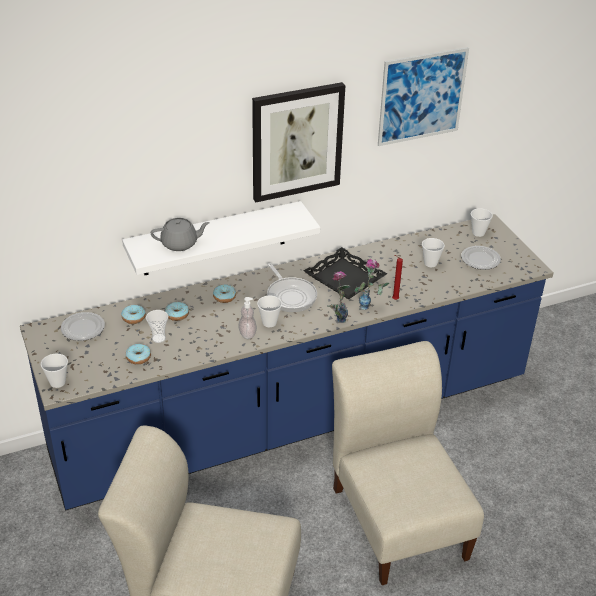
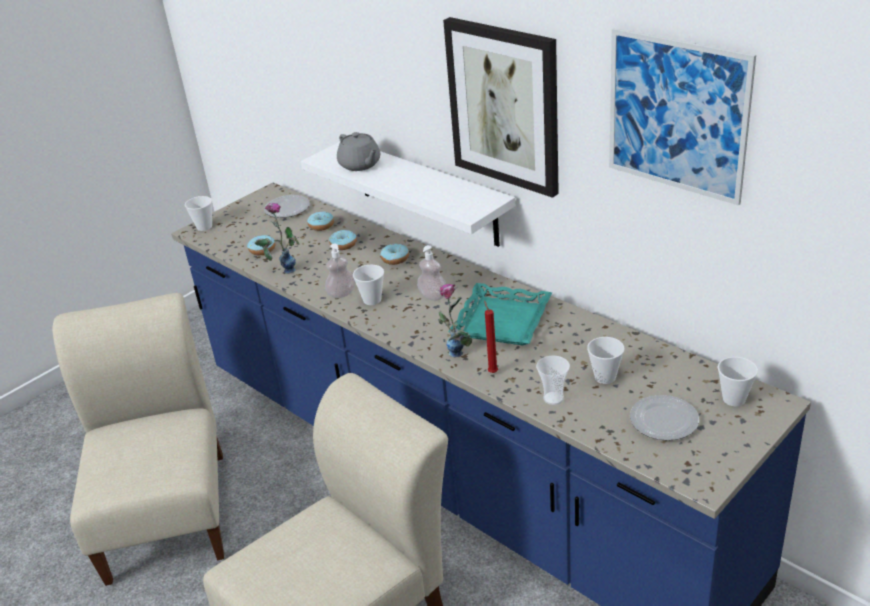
camera: 70 degrees right, 5 degrees down
cup [146,310,168,343] -> cup moved to [536,356,570,405]
frying pan [267,263,317,312] -> soap dispenser [417,245,446,301]
black tray [304,247,387,299] -> turquoise tray [449,283,552,346]
vase [327,271,351,323] -> vase moved to [255,203,299,274]

